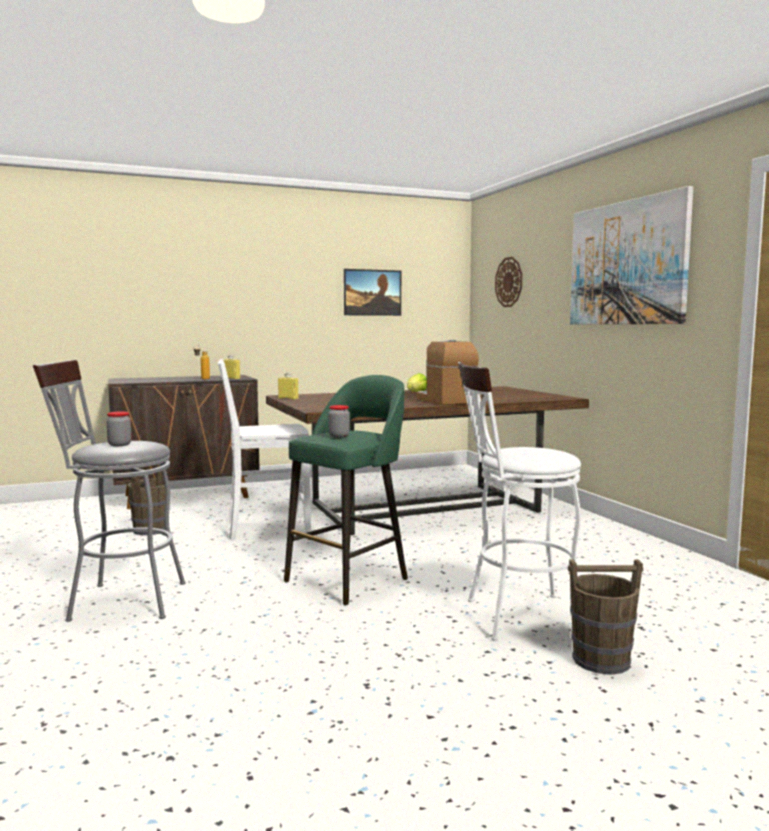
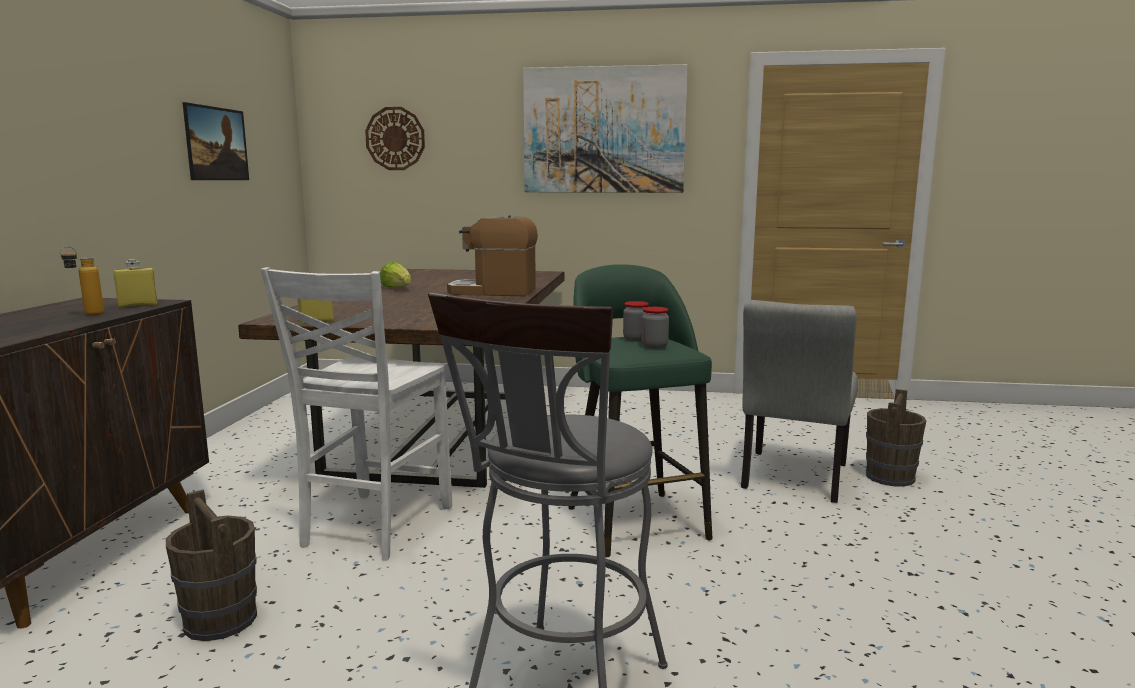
camera: 60 degrees left, 5 degrees up
jar [106,411,132,446] -> jar moved to [623,301,649,342]
white stool [458,362,581,641] -> grey chair [741,300,858,503]

